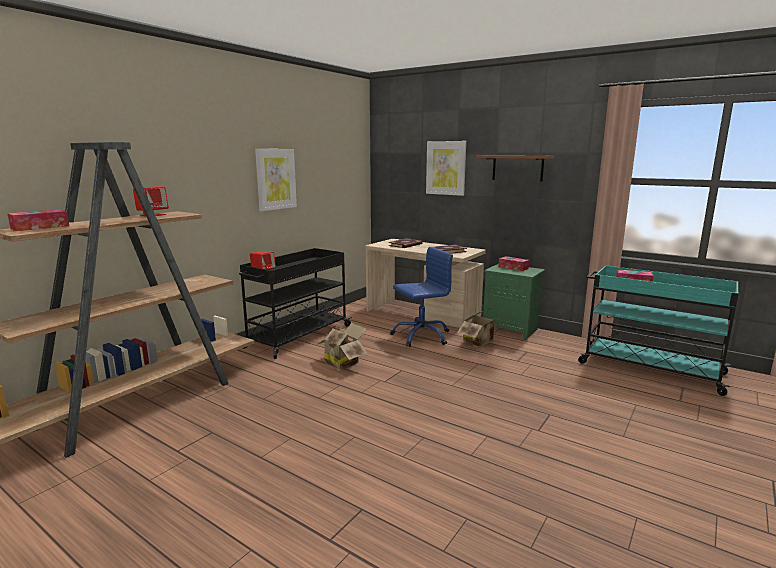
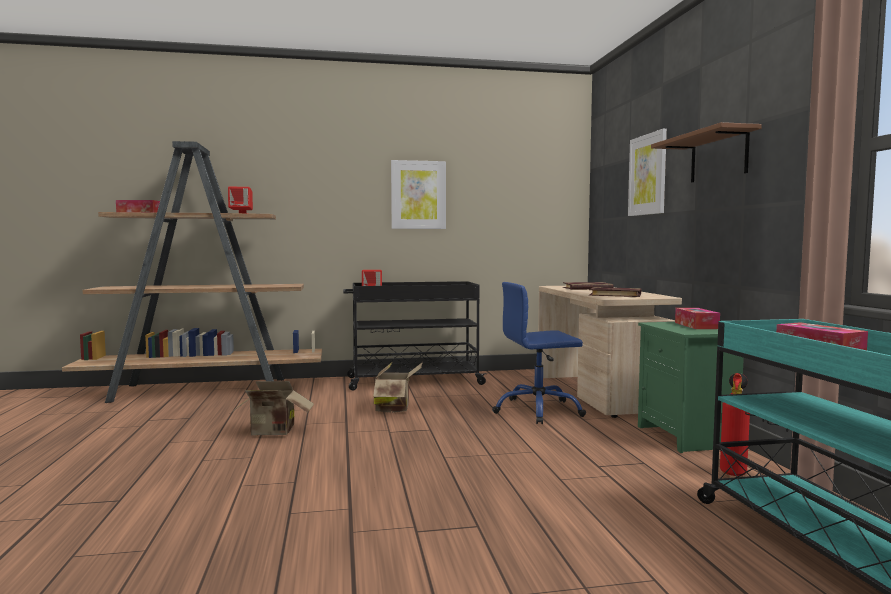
camera: 45 degrees right, 10 degrees down
blue office chair [390,247,453,347] -> blue office chair turned 150 degrees clockwise [492,282,586,424]
cardboard box [457,311,500,347] -> cardboard box moved to [231,381,314,435]
none -> fire extinguisher [720,373,750,476]

